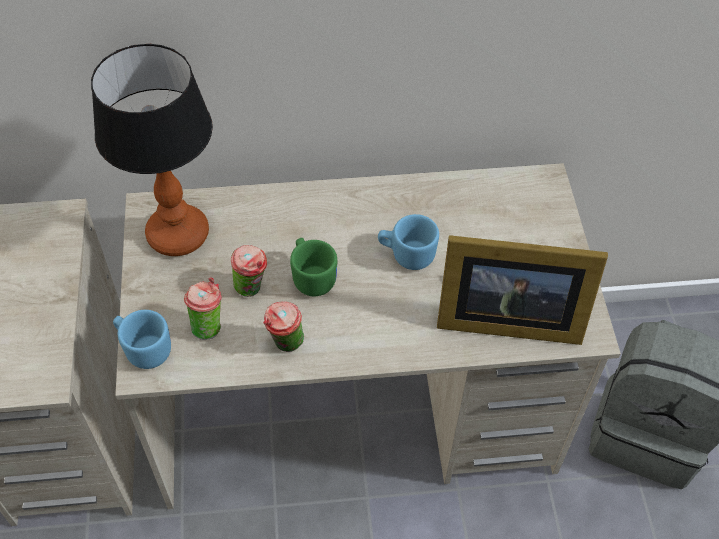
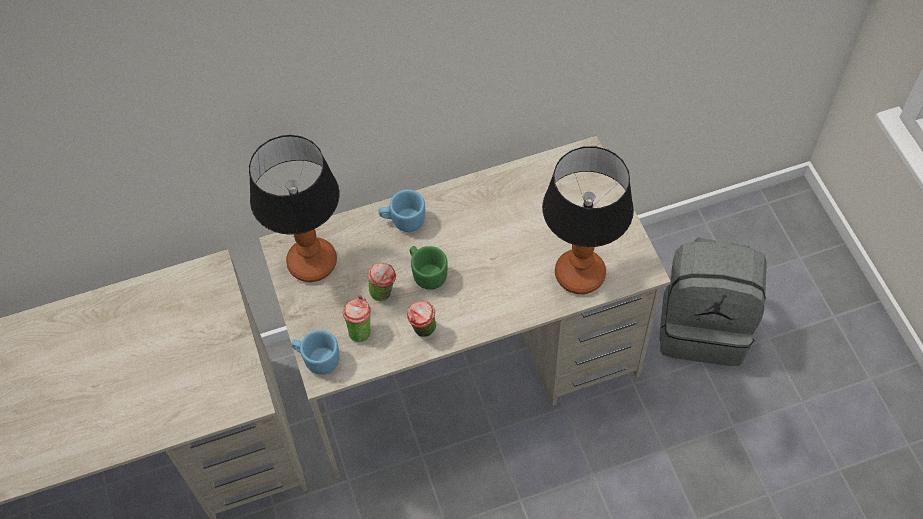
camera: 10 degrees left, 5 degrees up
blue mug [378,214,439,270] -> blue mug moved to [379,190,425,232]
picture frame [437,235,608,345] -> table lamp [542,146,634,294]

